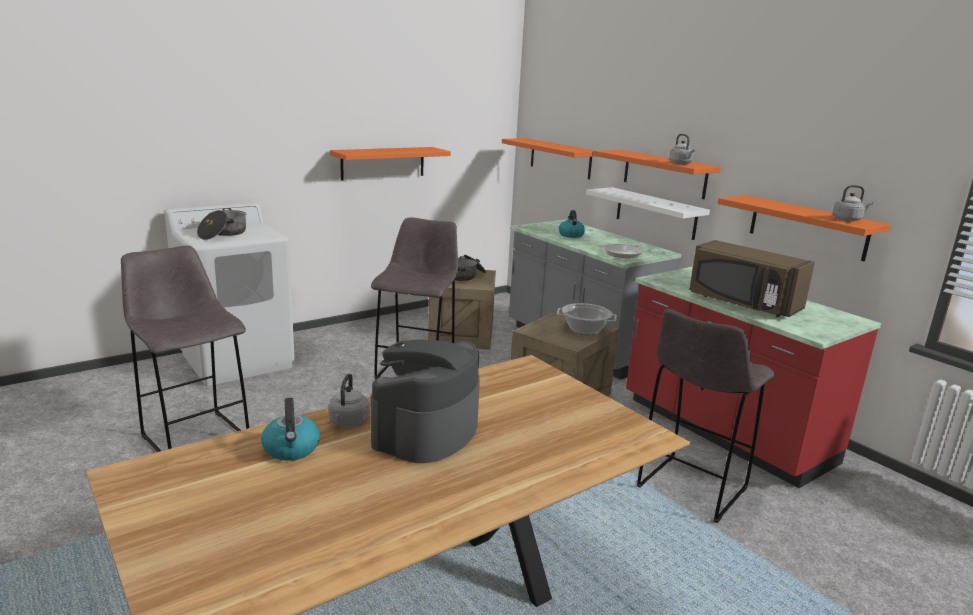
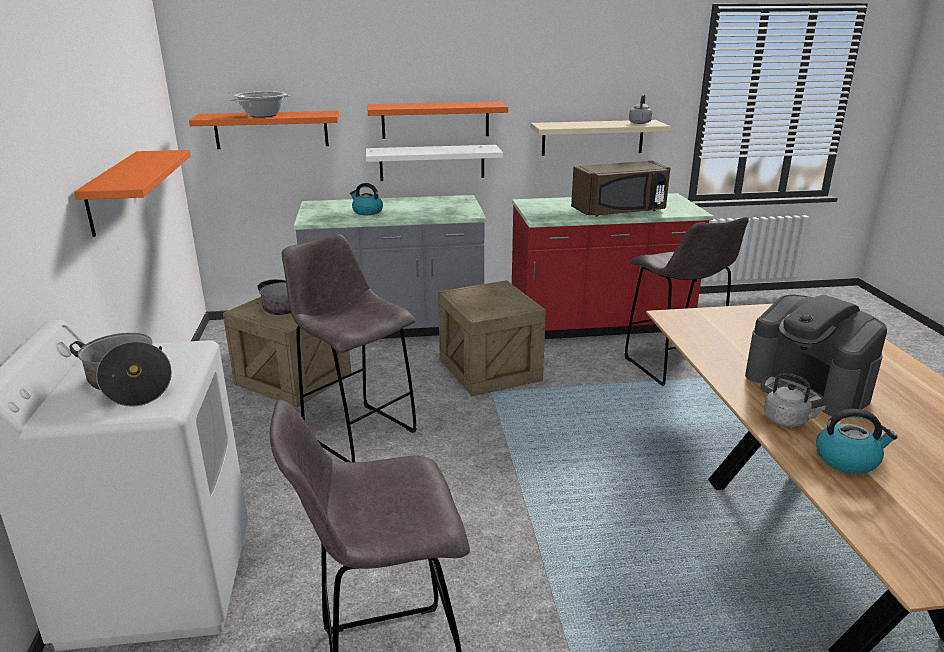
camera: 60 degrees left, 5 degrees up
cooking pot [557,303,617,335] -> cooking pot moved to [230,91,290,117]
frying pan [603,243,644,258] -> none
grey kettle [669,134,695,164] -> none
orange shelf [718,195,891,261] -> beige shelf [531,120,671,156]

